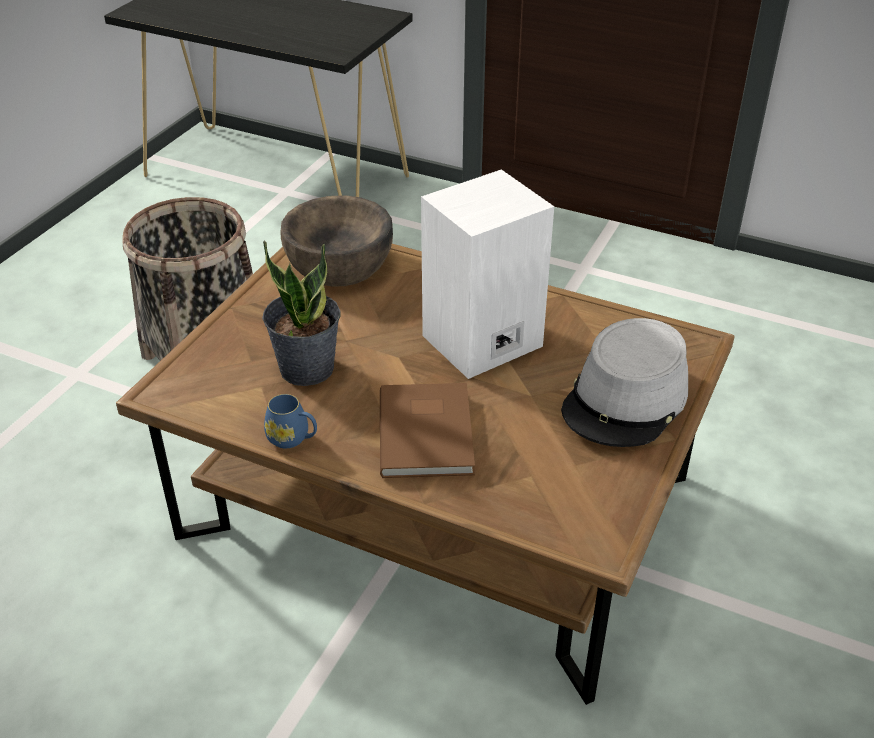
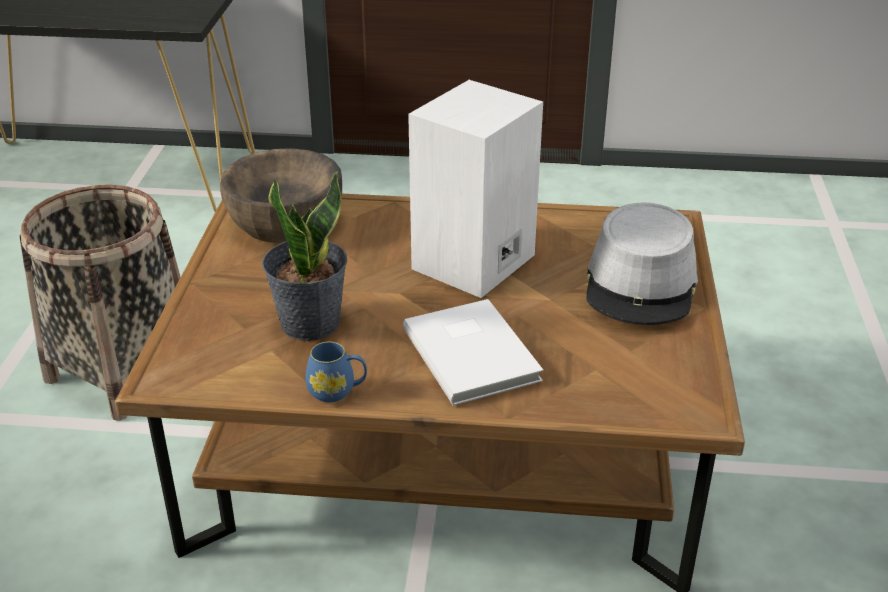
camera: 20 degrees left, 5 degrees down
brown book [380,383,475,478] -> white book [403,299,543,406]

